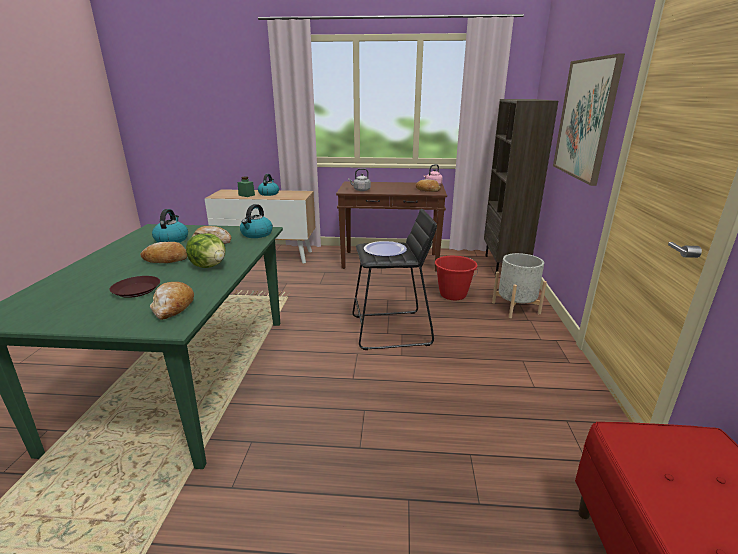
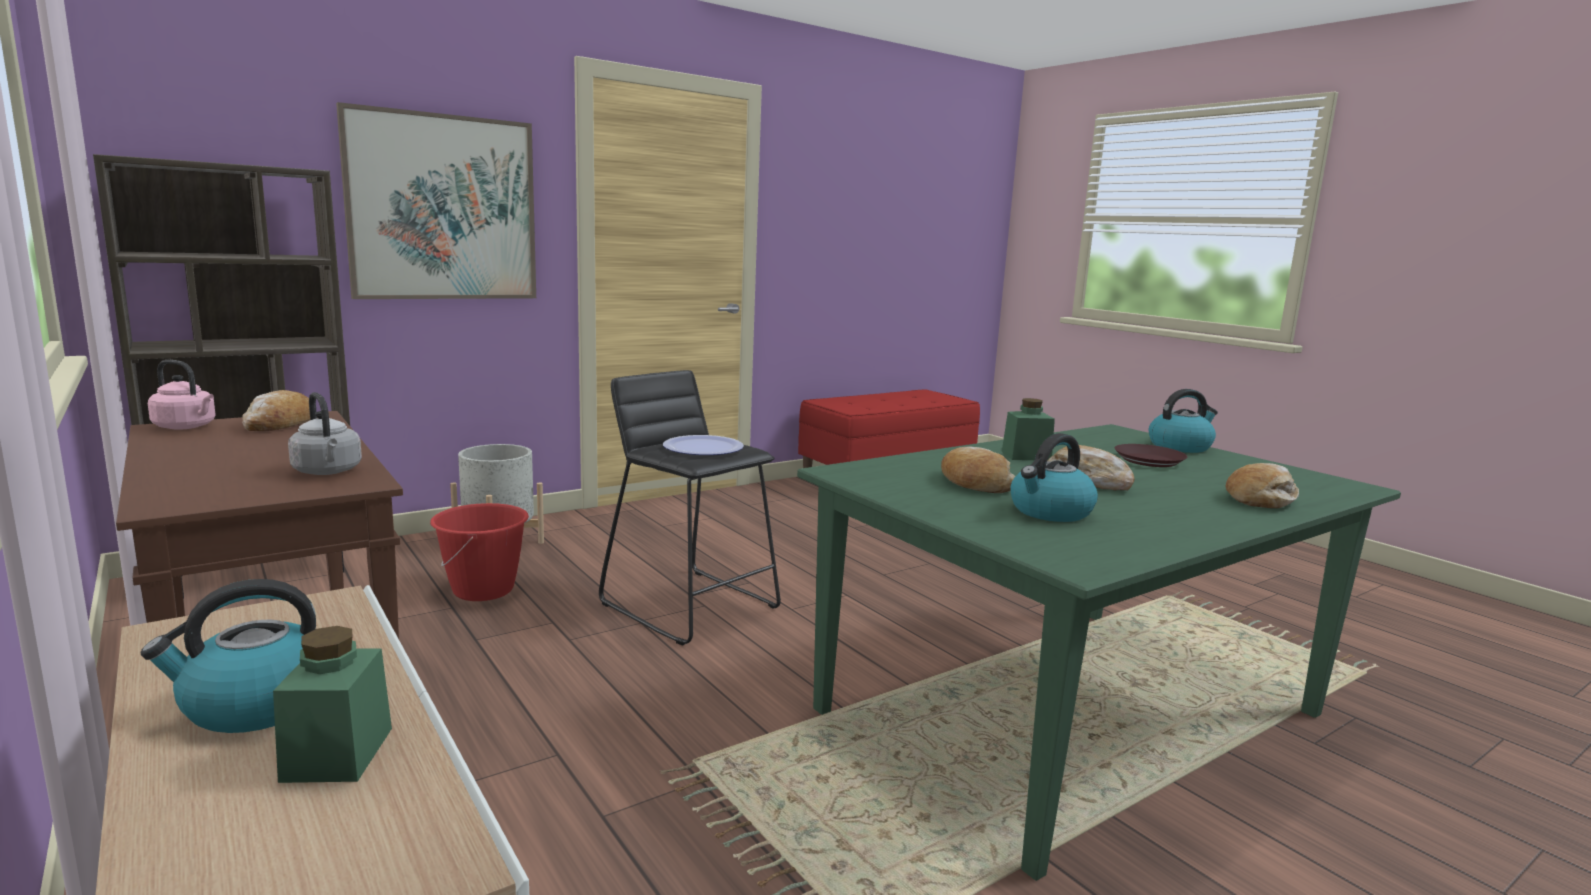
camera: 130 degrees left, 10 degrees down
bread [150,282,194,320] -> bread moved to [1225,463,1299,508]
lettuce [186,233,225,268] -> green jar [1002,398,1055,461]
kettle [240,204,273,238] -> kettle moved to [1149,389,1218,453]

